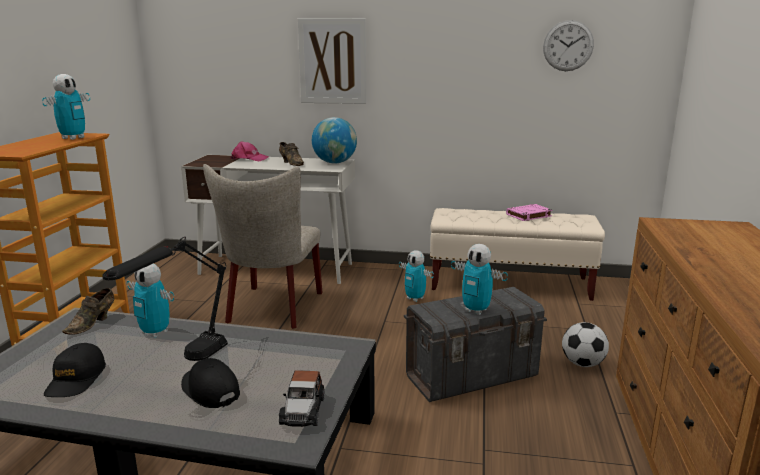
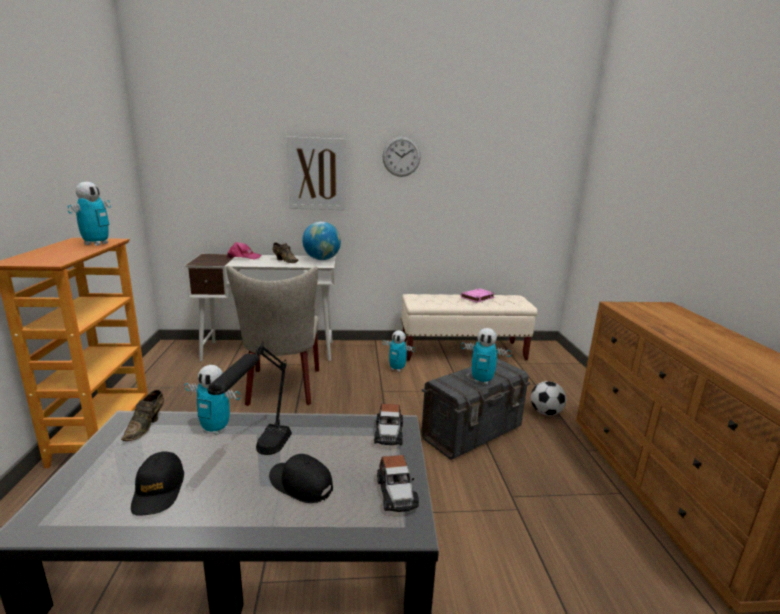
camera: 15 degrees left, 0 degrees up
wall clock [543,20,594,71] -> wall clock moved to [383,136,421,177]
none -> toy car [374,404,403,445]

